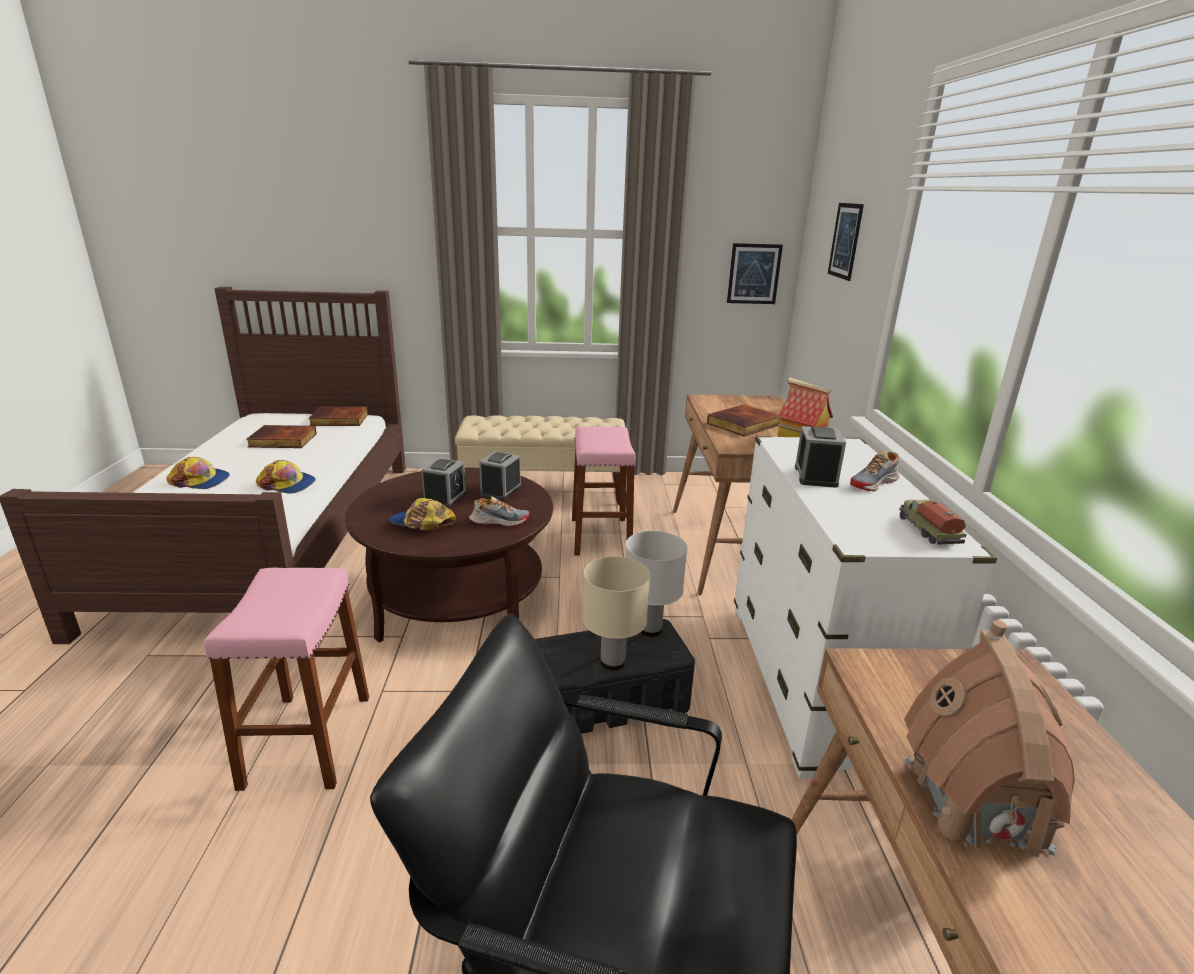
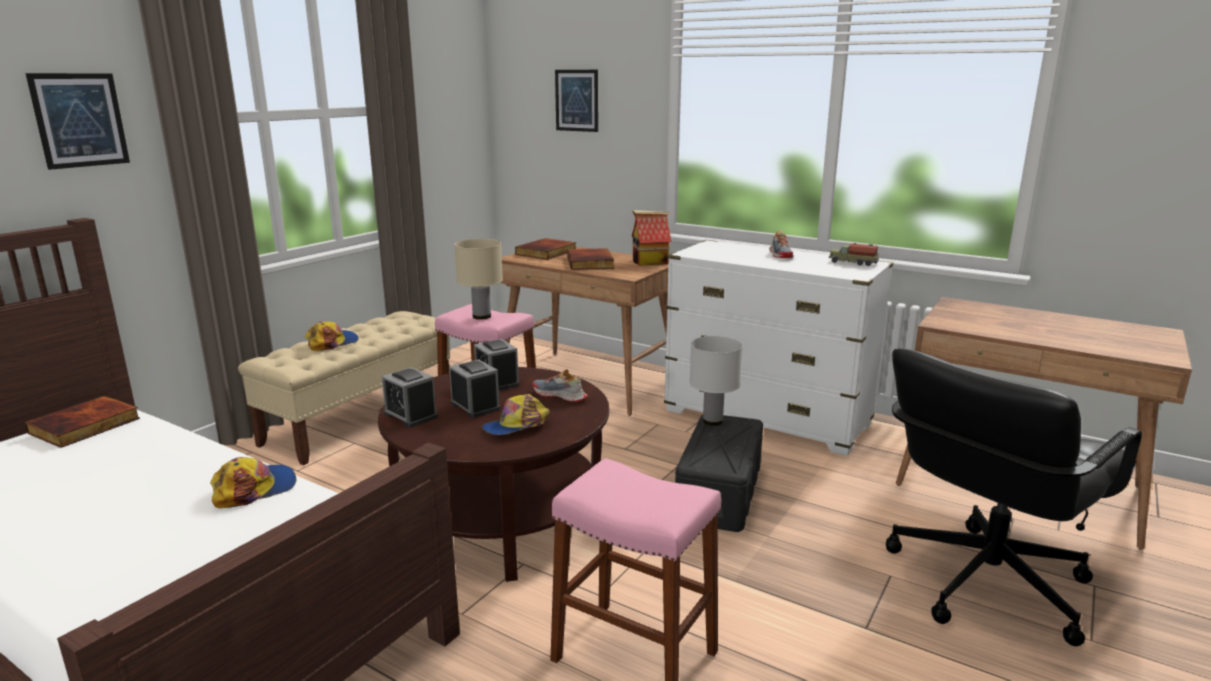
camera: 55 degrees left, 5 degrees down
cap [167,457,230,489] -> cap moved to [305,321,359,351]
book [246,425,317,448] -> book moved to [515,238,577,260]
shoe [469,496,529,527] -> shoe turned 90 degrees counterclockwise [533,369,588,402]
beige table lamp [583,556,650,670] -> beige table lamp moved to [454,239,503,320]
picture [727,243,783,304] -> picture moved to [25,73,130,170]
alarm clock [795,426,846,488] -> alarm clock moved to [382,367,438,427]
toy house [904,620,1075,858] -> none

